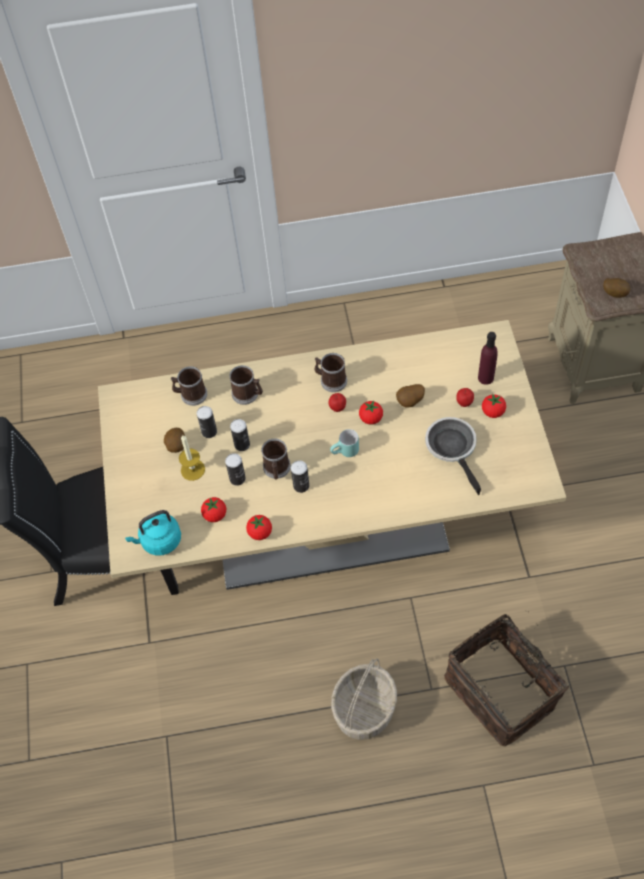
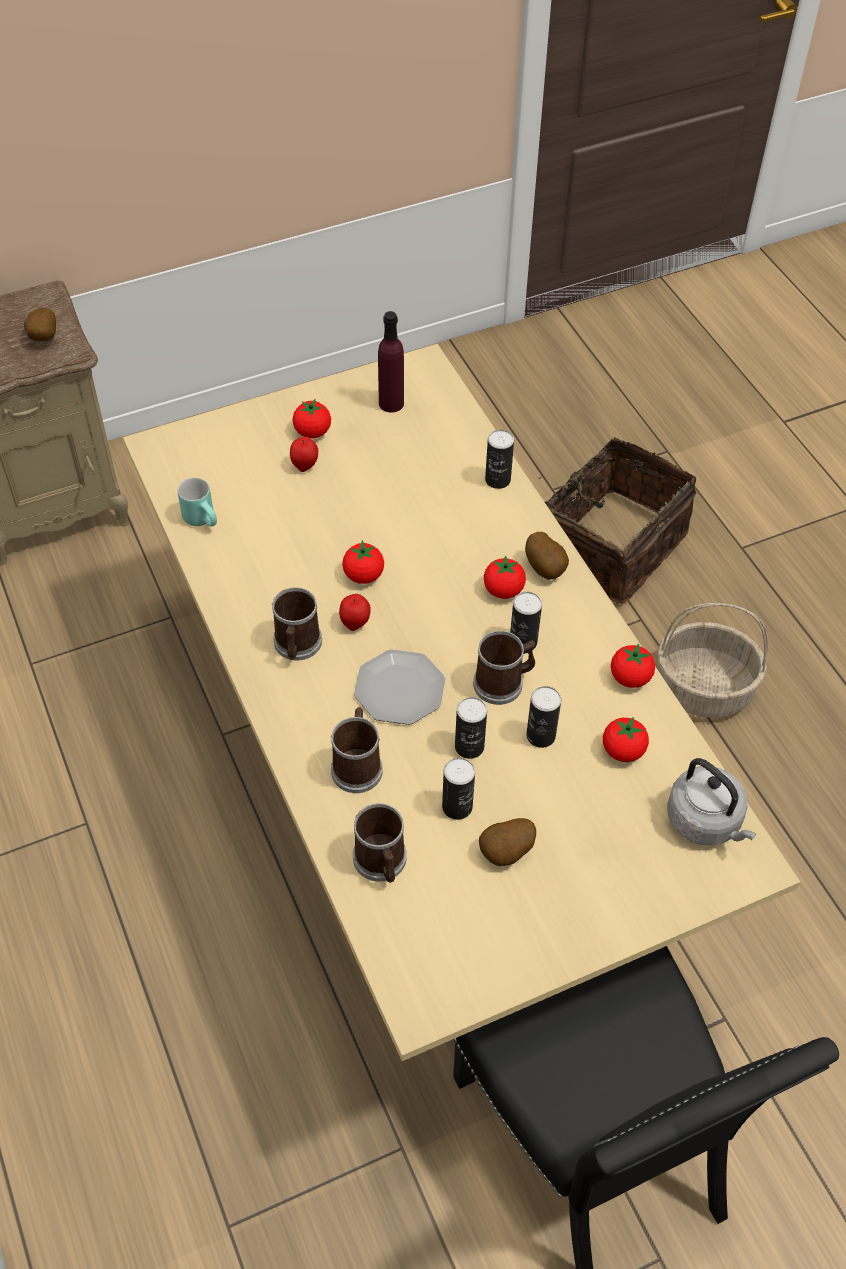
camera: 110 degrees left, 5 degrees down
turquoise kettle [125,510,181,556] -> grey kettle [667,758,757,845]
candle [179,435,205,481] -> none
turquoise mug [330,429,359,457] -> turquoise mug moved to [178,478,217,527]
potato [396,384,425,408] -> potato moved to [525,532,569,580]
frying pan [425,417,481,495] -> none
purple bottle [478,332,498,385] -> purple bottle moved to [378,311,404,413]
none -> plate [354,649,445,725]
none -> tomato [484,556,526,599]
none -> can [485,429,514,489]

